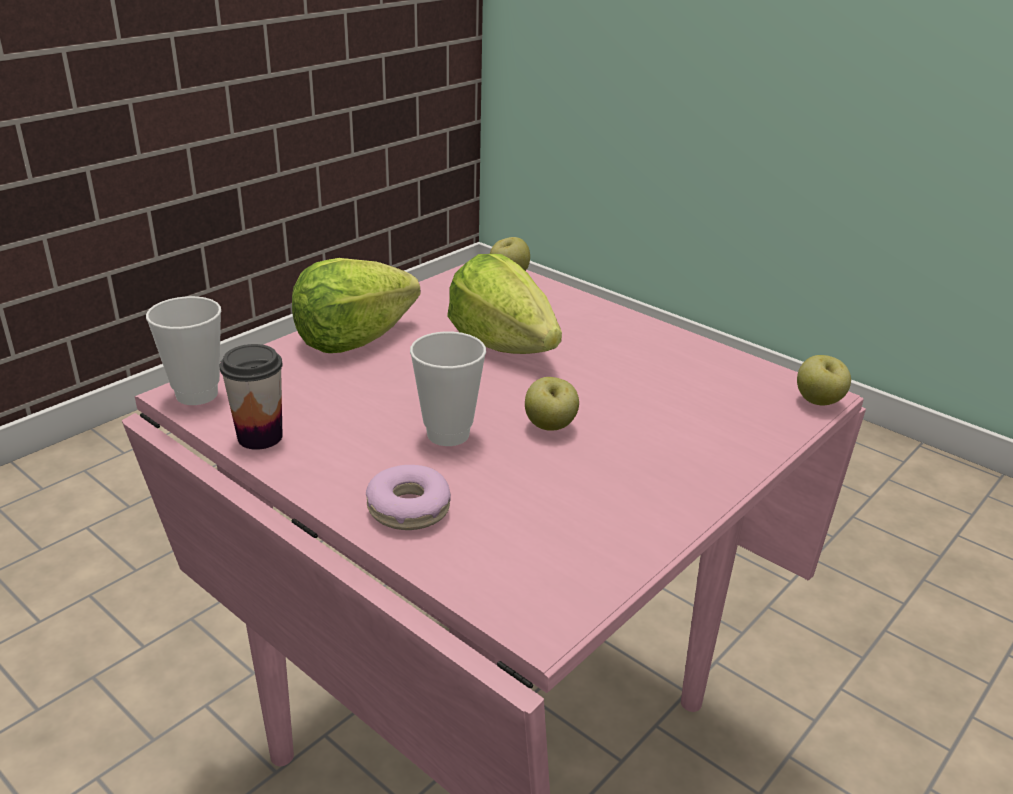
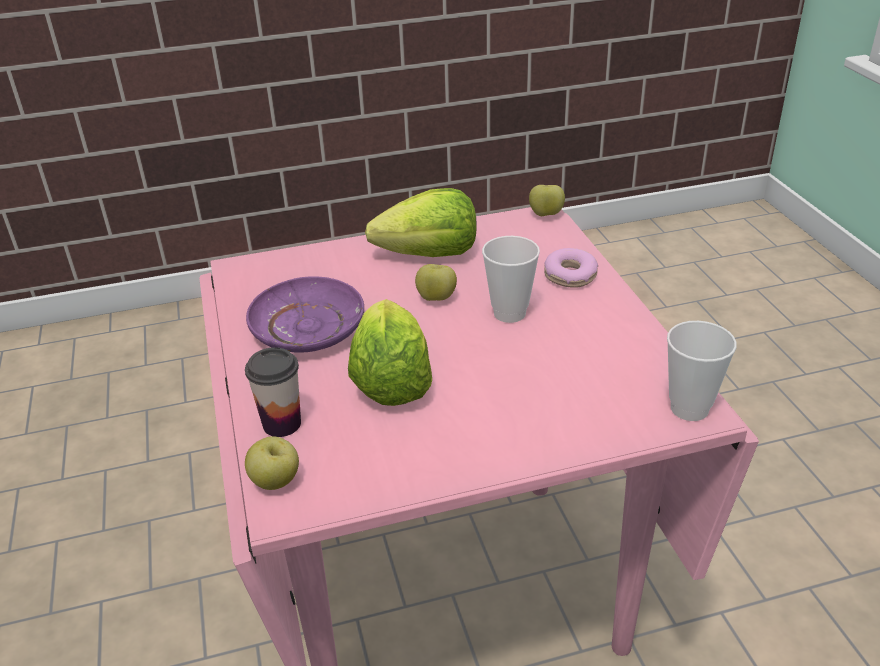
camera: 145 degrees left, 5 degrees up
cup [220,344,283,450] -> cup moved to [245,347,301,437]
lettuce [292,258,420,353] -> lettuce moved to [365,188,477,257]
apple [797,355,851,405] -> apple moved to [529,185,565,216]
none -> purple plate [246,276,364,353]

